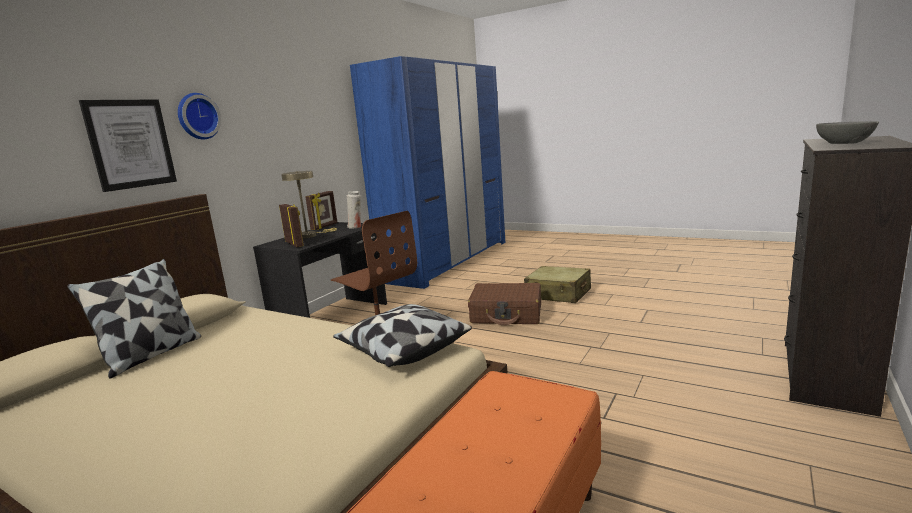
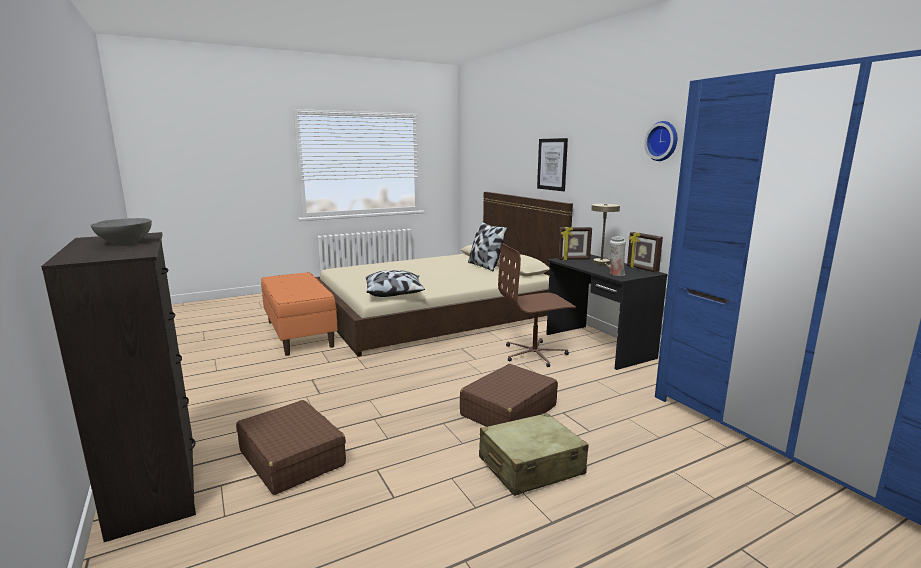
camera: 120 degrees right, 0 degrees up
wall clock [178,93,221,140] -> wall clock moved to [644,121,677,161]
none -> brown suitcase [236,400,346,495]

